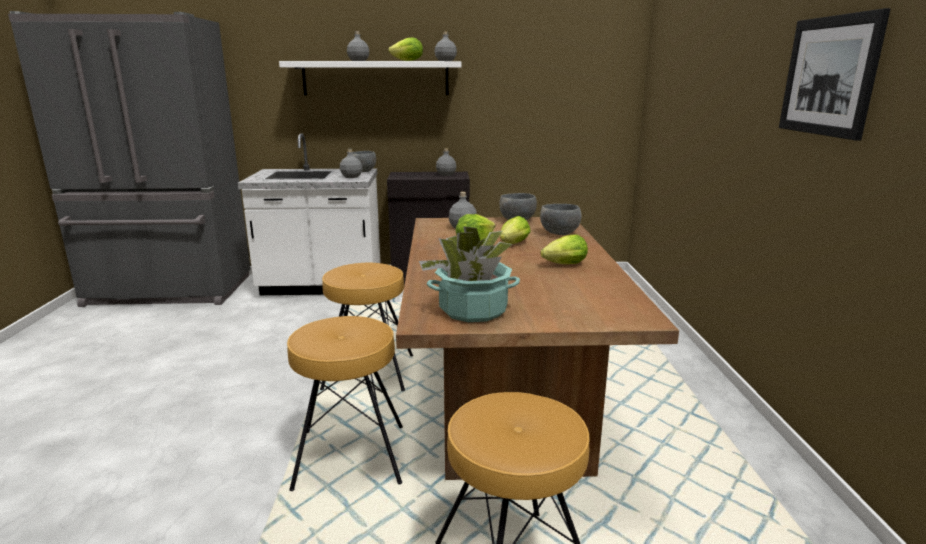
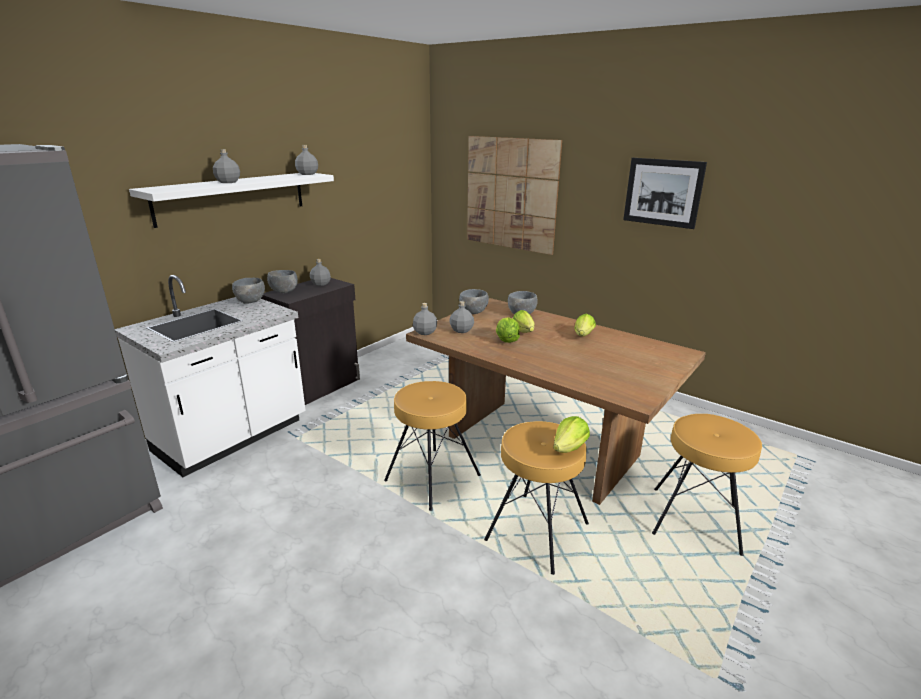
camera: 50 degrees left, 5 degrees up
grey bottle [340,149,363,178] -> grey bottle moved to [413,303,437,335]
lettuce [388,37,423,61] -> lettuce moved to [553,416,590,453]
potted plant [419,226,520,322] -> none
none -> grey bowl [267,270,298,293]
none -> picture [467,136,562,255]

